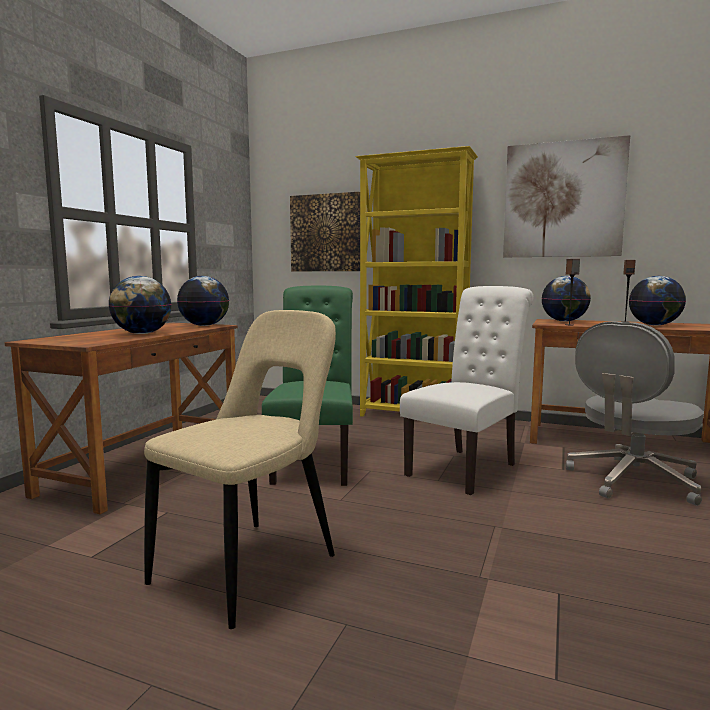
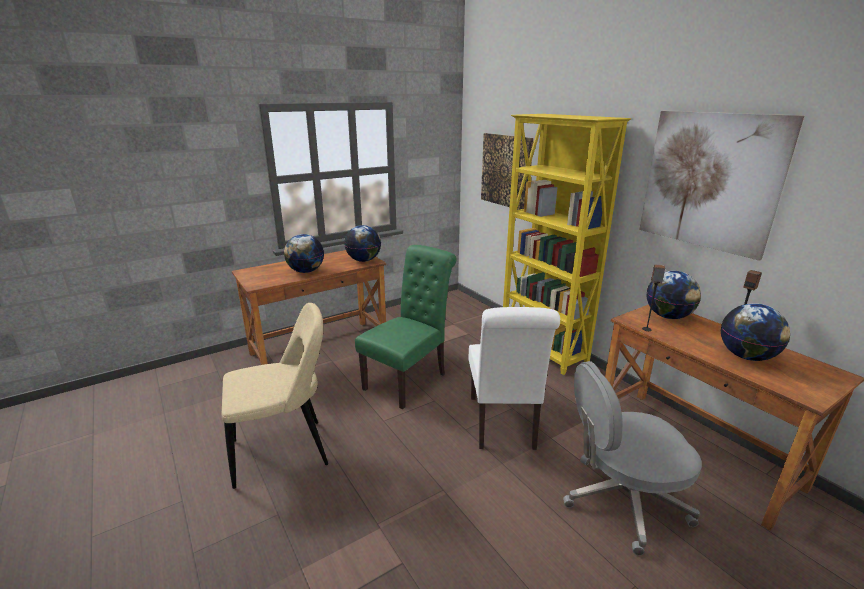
camera: 35 degrees right, 15 degrees up
white chair [400,286,533,495] -> white chair turned 105 degrees clockwise [469,307,560,450]

